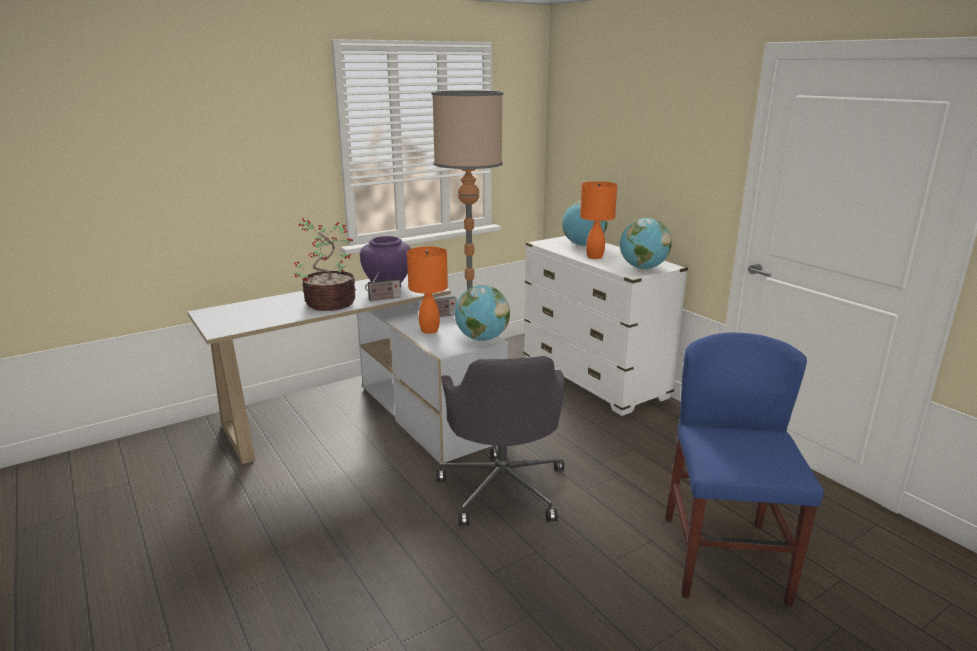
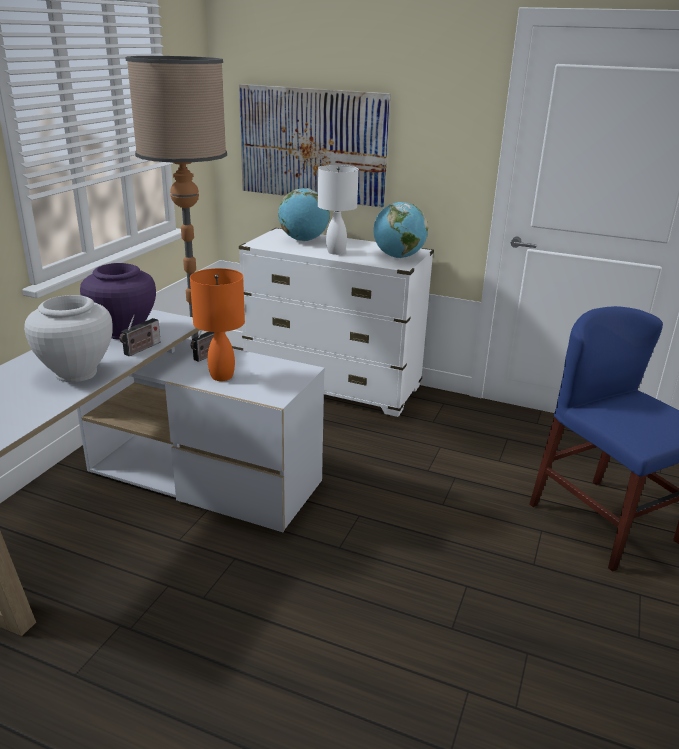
camera: 35 degrees left, 5 degrees up
potted plant [294,218,356,311] -> white vase [24,295,113,382]
grey office chair [436,356,566,526] -> none
globe [455,285,510,341] -> none
orange table lamp [580,181,617,259] -> white table lamp [318,165,359,255]
none -> picture [239,84,391,207]

